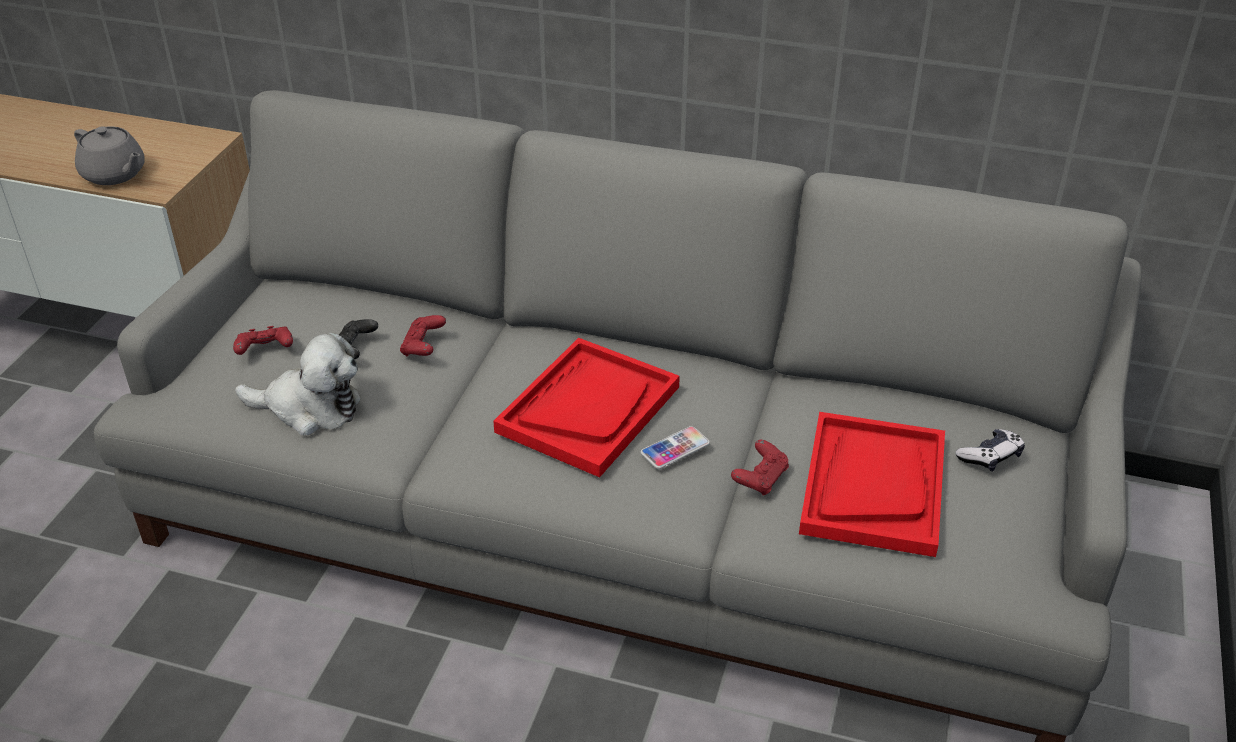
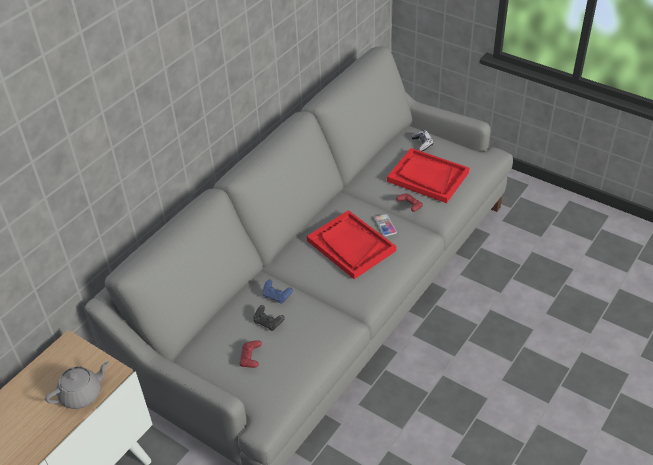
camera: 70 degrees left, 5 degrees up
plush toy [235,332,361,436] -> none
red game controller [400,315,446,356] -> blue game controller [262,280,293,304]

